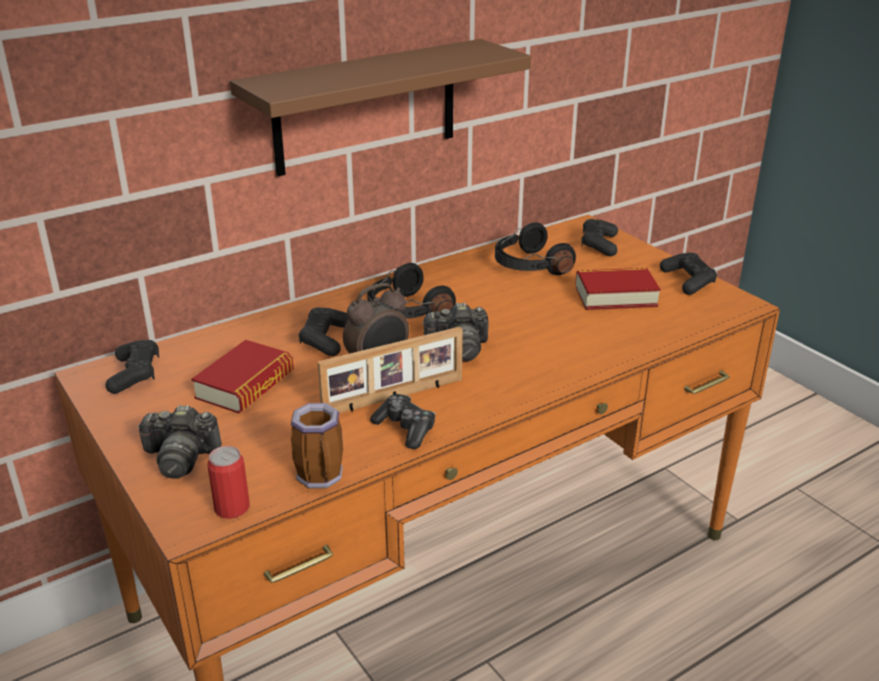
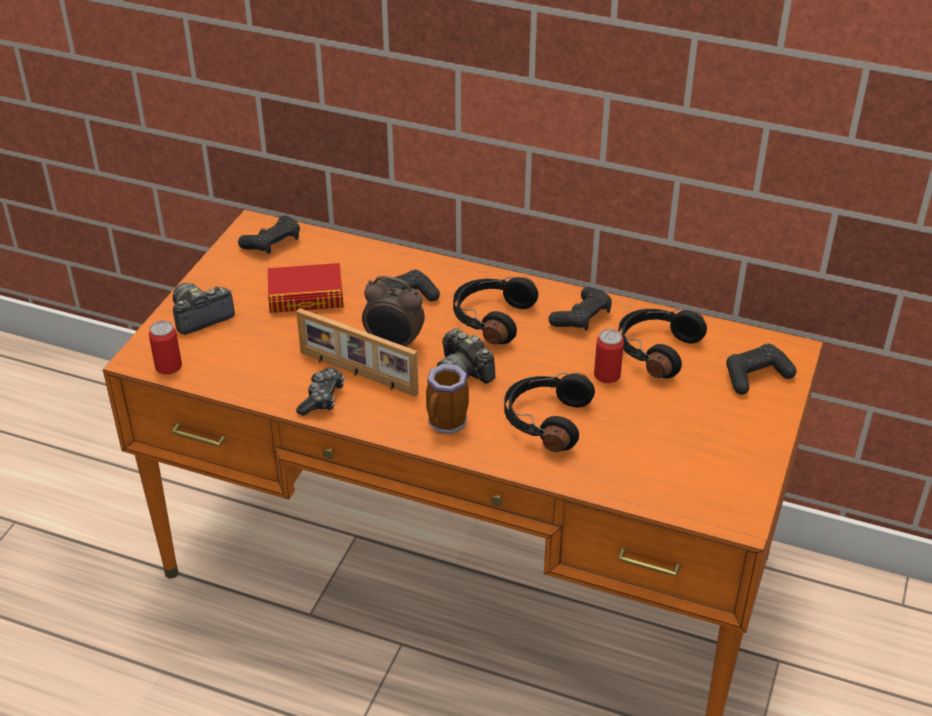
camera: 55 degrees right, 10 degrees up
camera [137,405,222,479] -> camera turned 90 degrees clockwise [173,283,235,335]
brown shelf [230,39,531,176] -> none
mug [291,403,343,489] -> mug moved to [426,364,469,434]
book [575,268,660,310] -> none
black game controller [660,253,717,295] -> black game controller moved to [549,287,612,331]
none -> black headphones [504,372,595,452]
none -> can [594,329,624,383]

